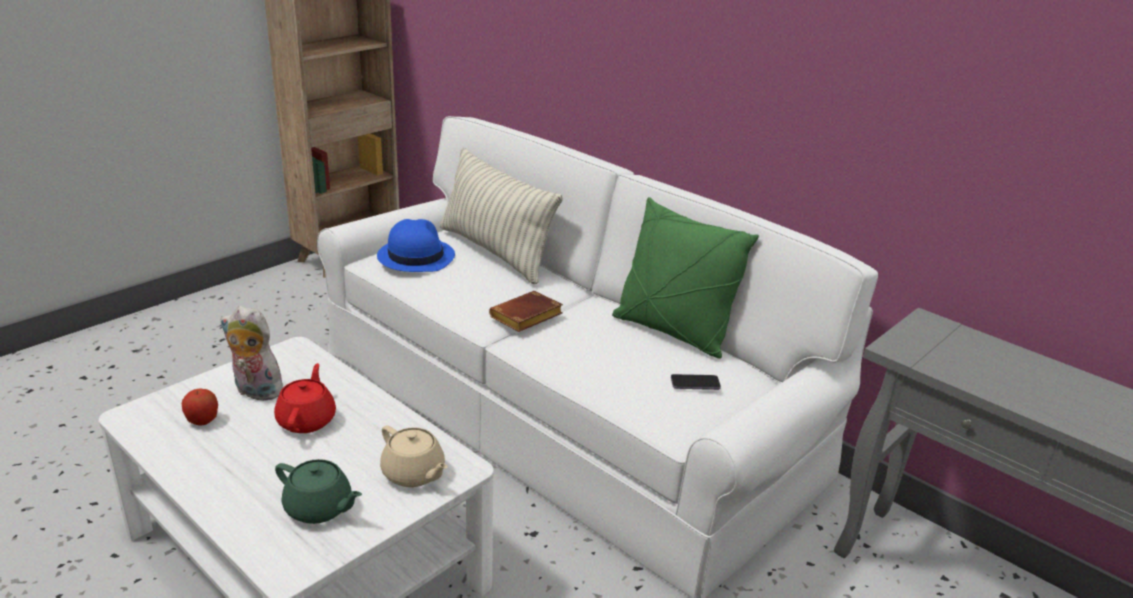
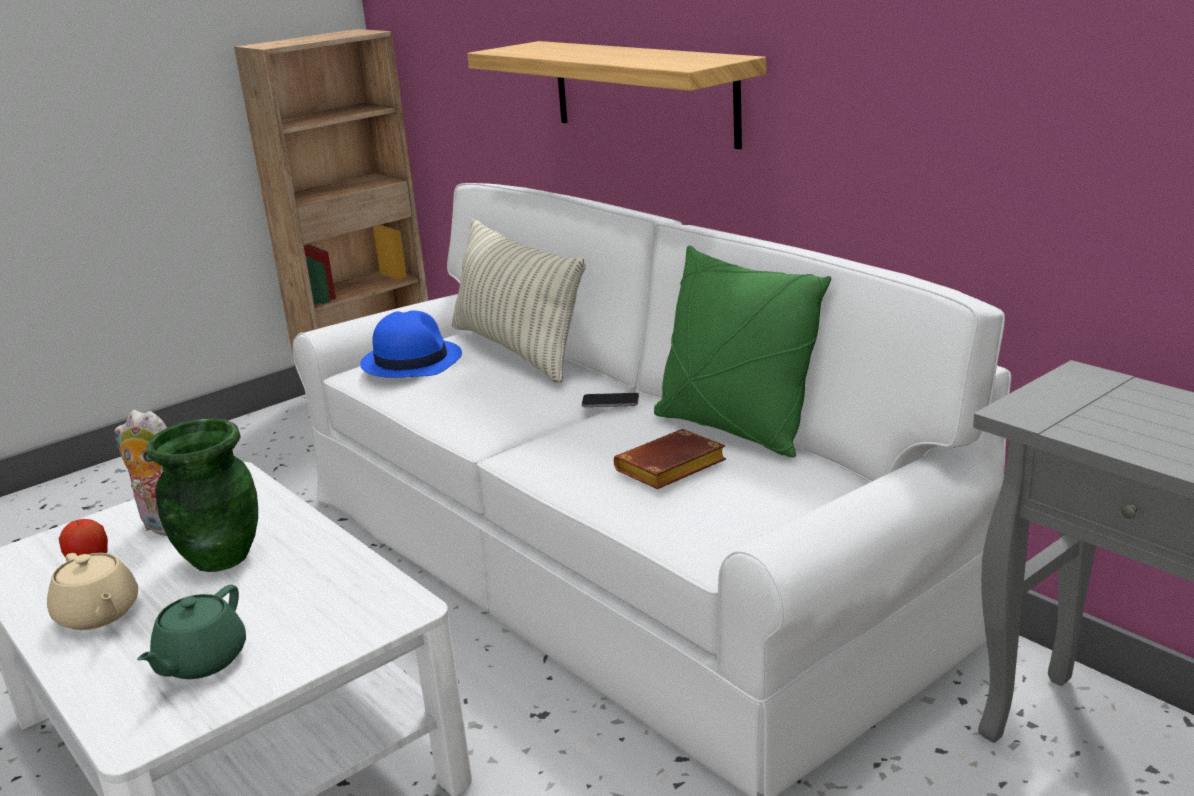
camera: 10 degrees right, 5 degrees down
red teapot [274,363,336,433] -> green vase [146,418,258,572]
green teapot [275,459,362,524] -> green teapot turned 75 degrees clockwise [137,585,246,679]
beige teapot [380,425,448,487] -> beige teapot moved to [47,553,138,630]
brown book [489,291,563,332] -> brown book moved to [614,429,726,489]
phone [671,374,721,390] -> phone moved to [582,393,639,407]
none -> shelf [467,41,766,149]

